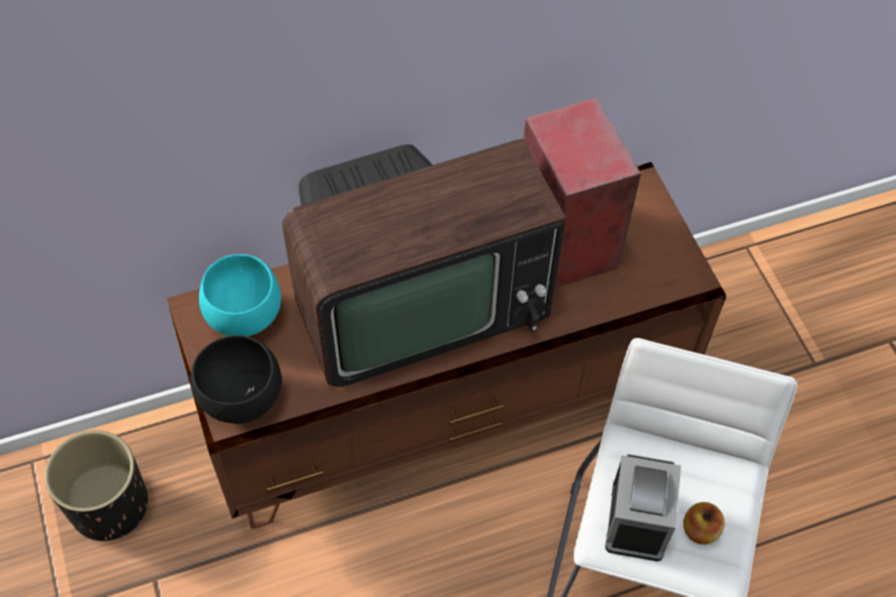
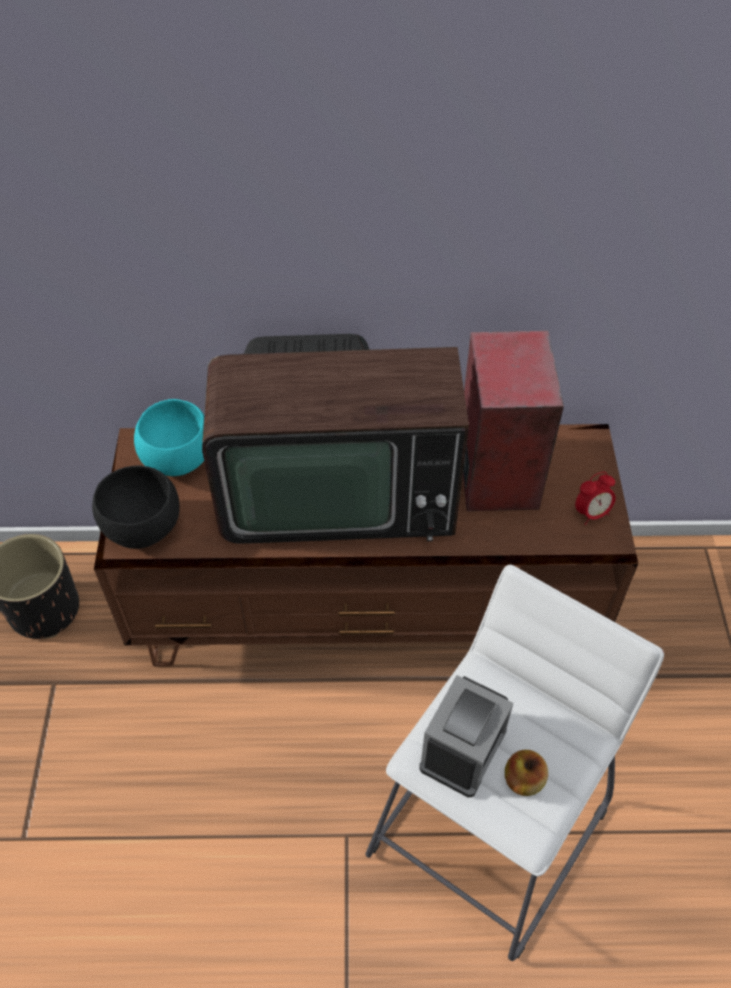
camera: 20 degrees right, 5 degrees down
none -> alarm clock [575,472,616,525]

